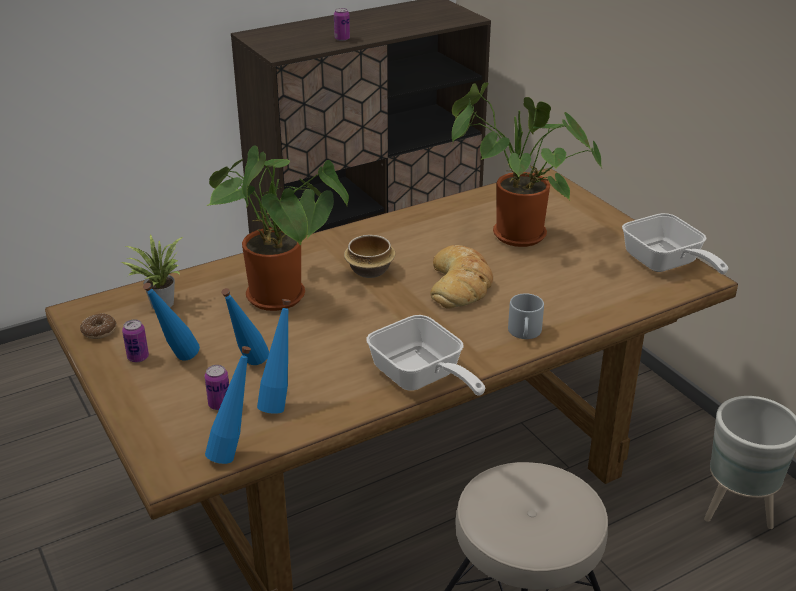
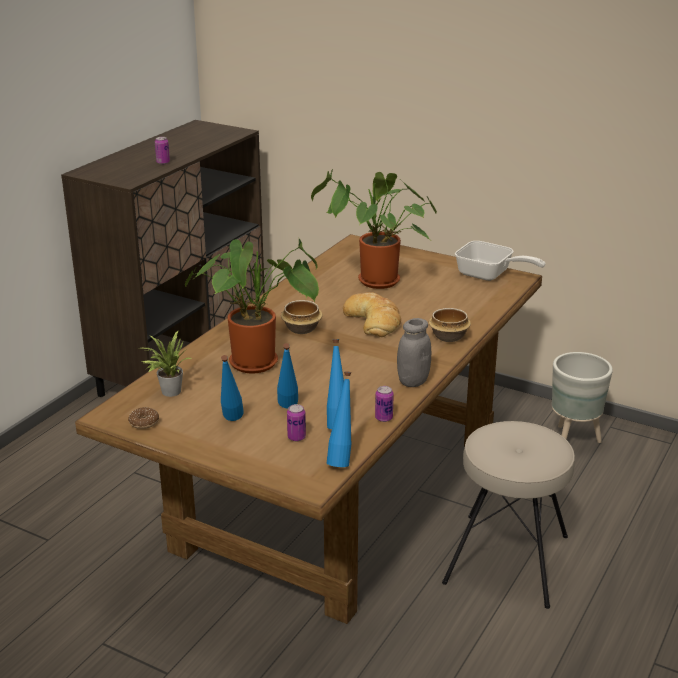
camera: 30 degrees left, 5 degrees down
can [122,319,149,362] -> can moved to [375,386,394,422]
frying pan [367,315,485,396] -> grey jar [397,318,431,387]
grey mug [508,293,544,339] -> bowl [428,308,471,342]

